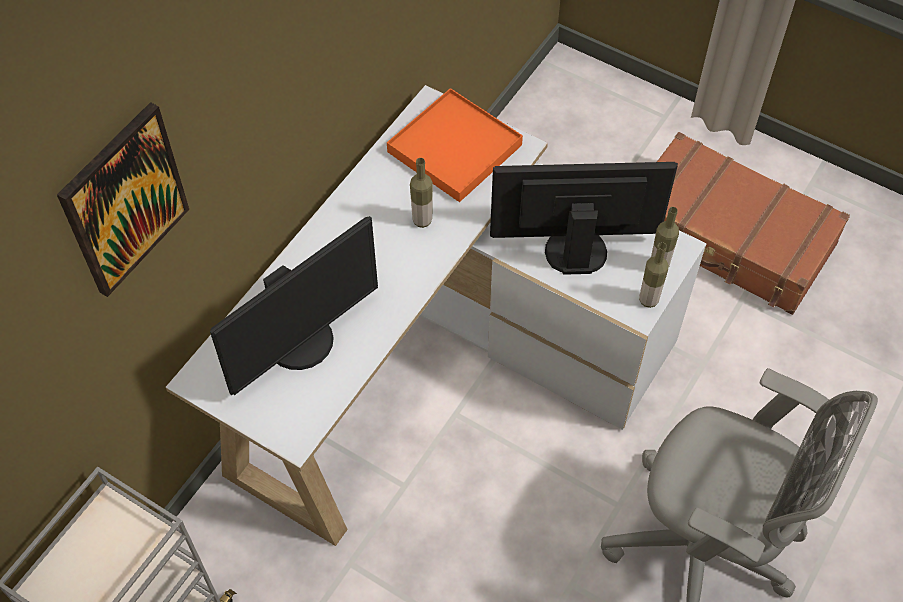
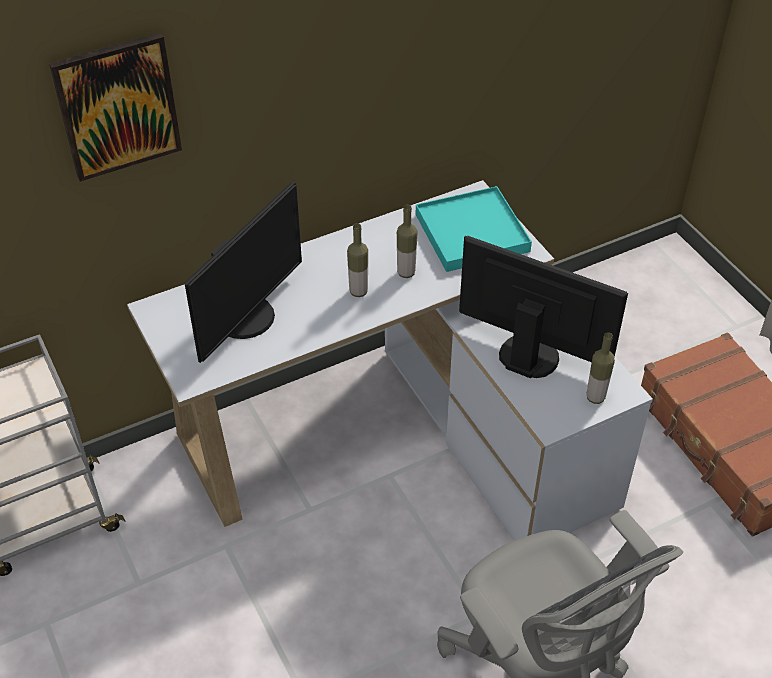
camera: 30 degrees right, 10 degrees down
monitor [210,216,378,395] -> monitor turned 45 degrees counterclockwise [185,182,302,363]
orange tray [387,88,523,202] -> turquoise tray [416,186,532,272]
bottle [639,242,669,308] -> bottle moved to [347,224,368,297]

